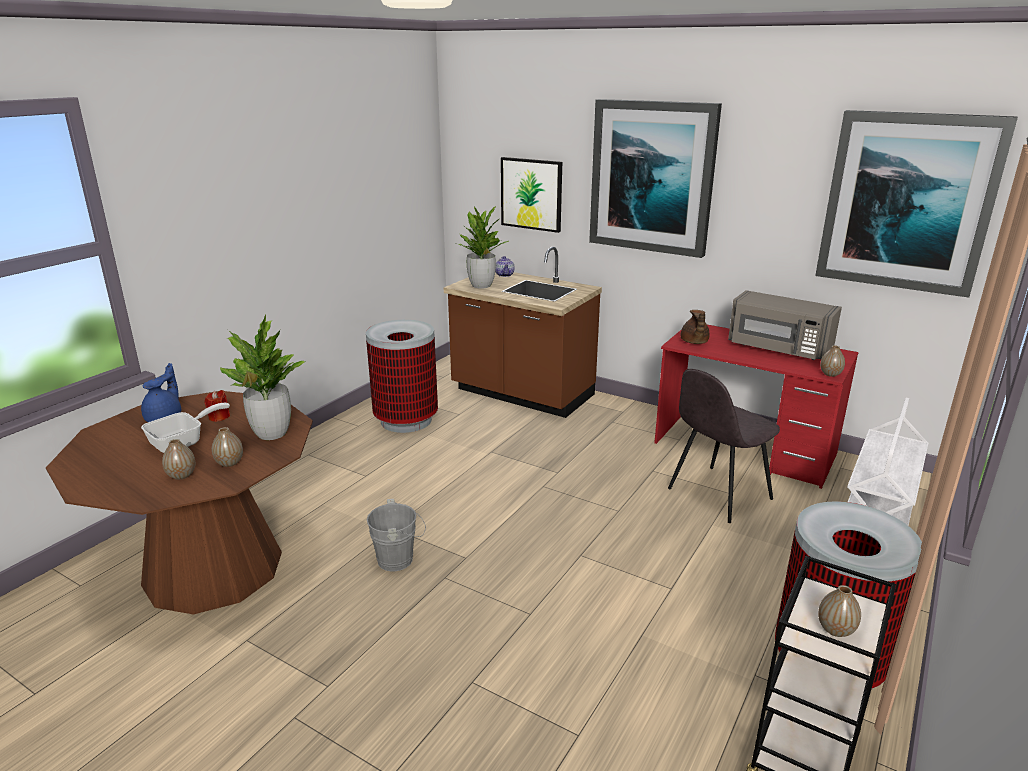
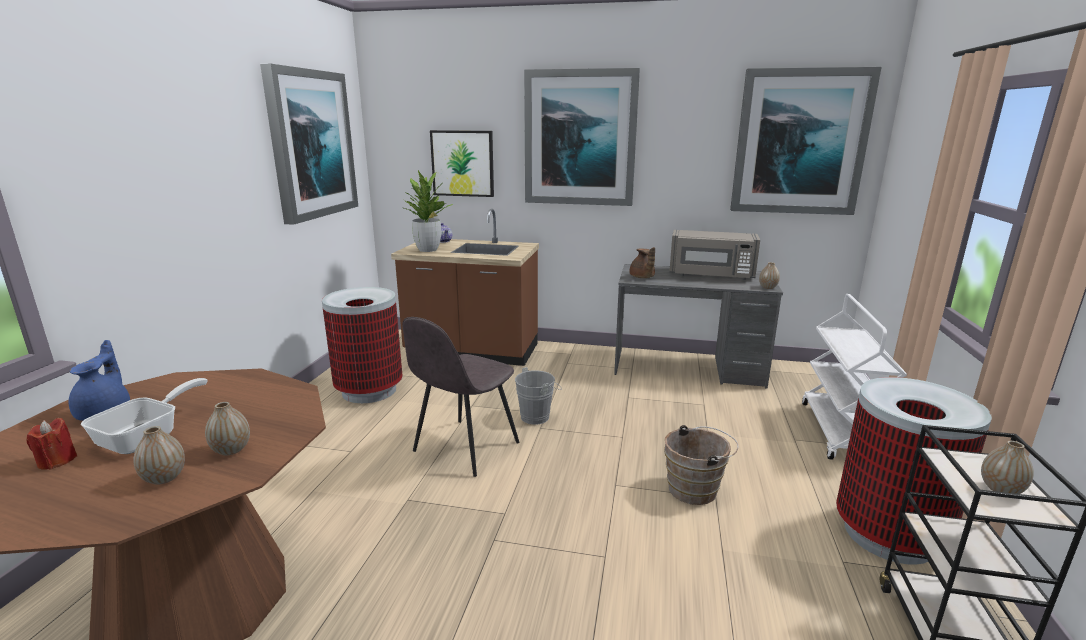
camera: 20 degrees left, 5 degrees down
red candle [205,390,230,422] -> red candle moved to [26,418,77,470]
potted plant [220,315,305,440] -> none
grey bucket [367,499,426,571] -> grey bucket moved to [515,367,562,425]
red desk [654,325,859,489] -> grey desk [614,264,783,389]
grey chair [668,369,780,523] -> grey chair moved to [402,317,519,477]
none -> picture [260,64,358,225]
none -> brown bucket [664,425,738,505]

